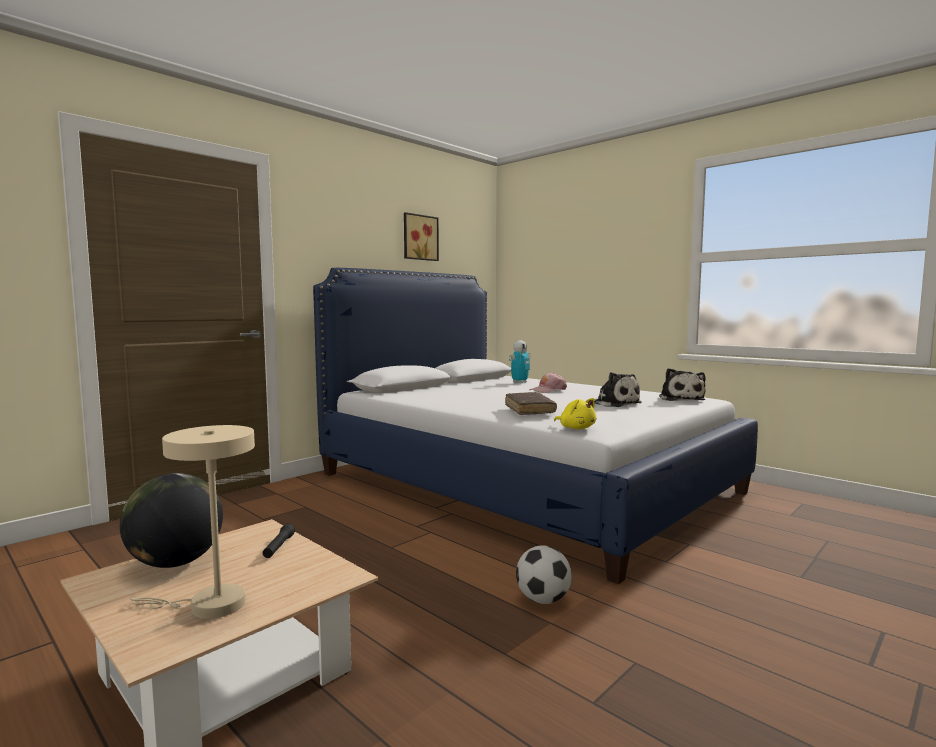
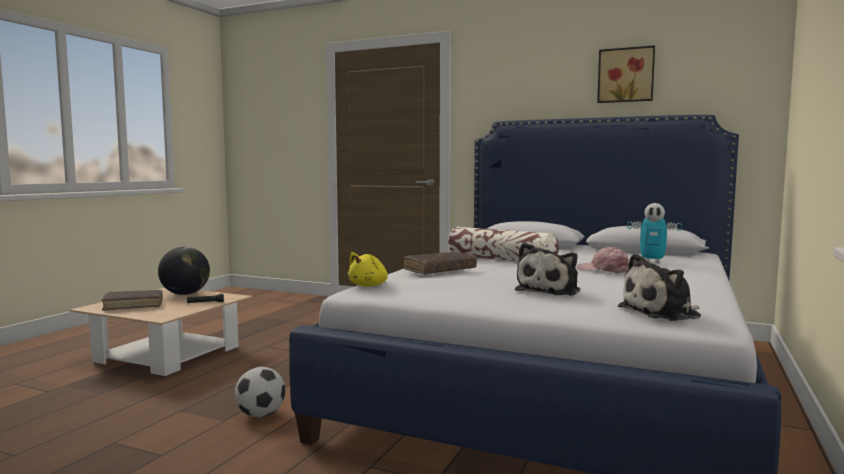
camera: 70 degrees right, 0 degrees up
beige table lamp [130,425,255,619] -> brown book [101,290,163,311]
none -> pillow [448,226,559,261]

